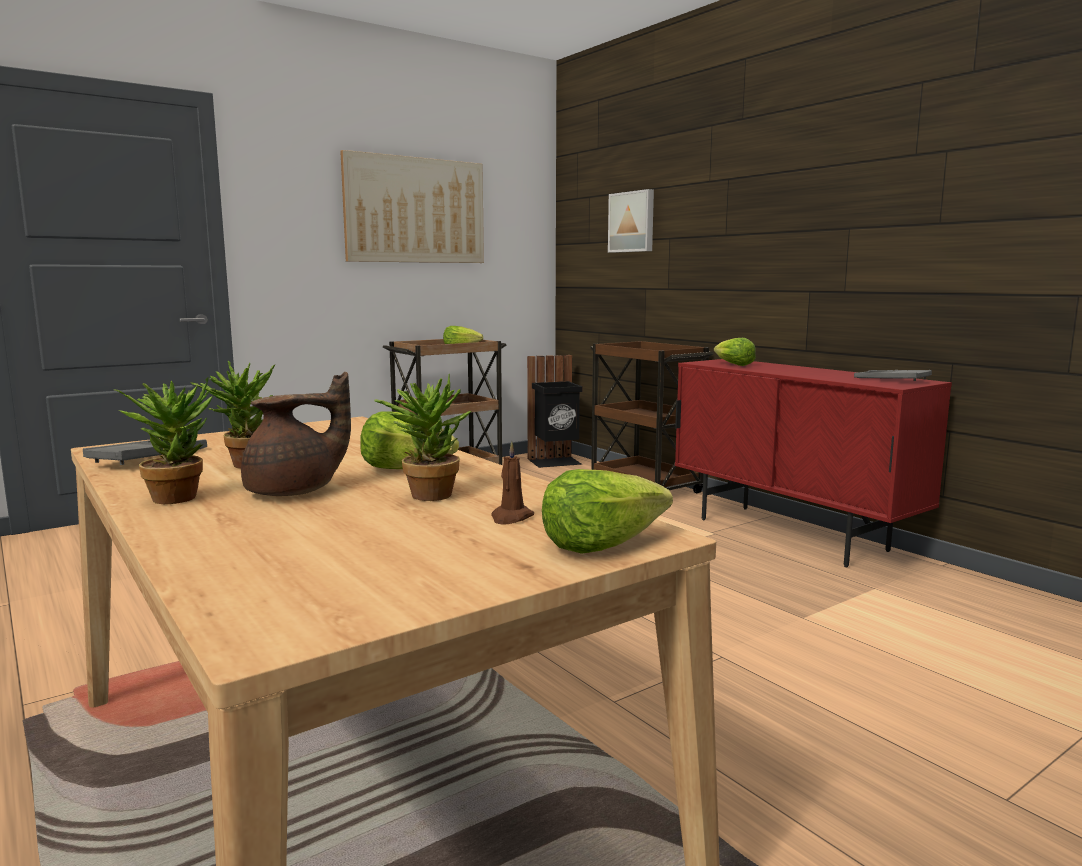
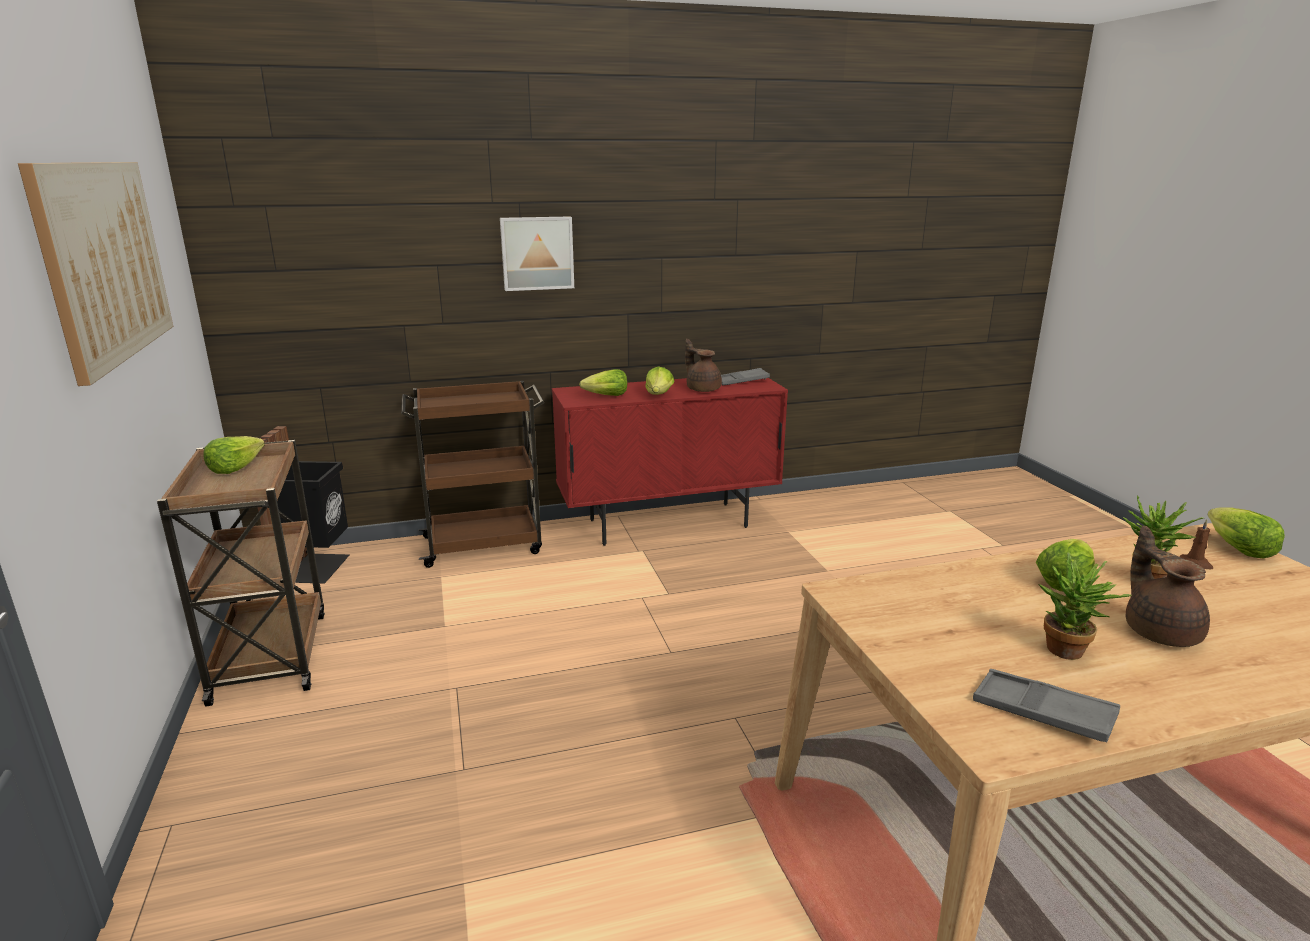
camera: 70 degrees left, 10 degrees up
potted plant [114,377,213,504] -> none
picture [608,189,654,253] -> picture moved to [500,216,574,291]
none -> lettuce [645,366,674,395]
none -> brown teapot [685,339,722,392]

